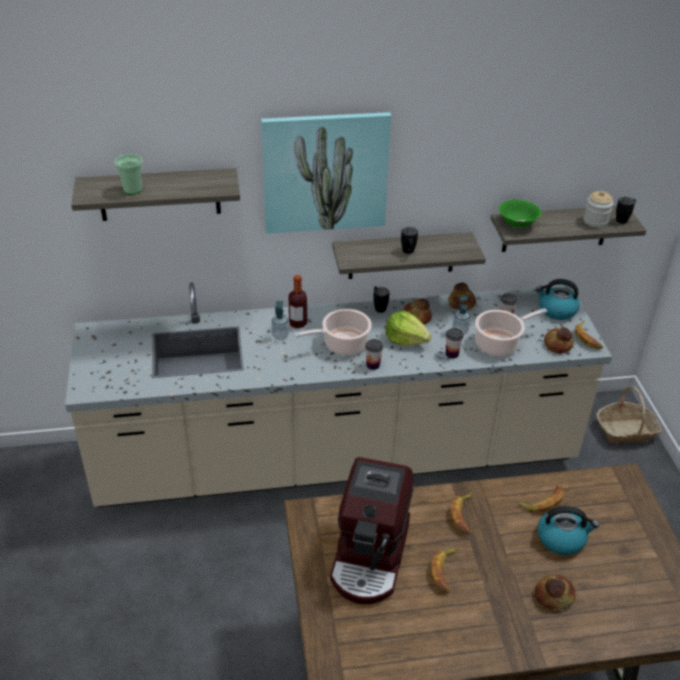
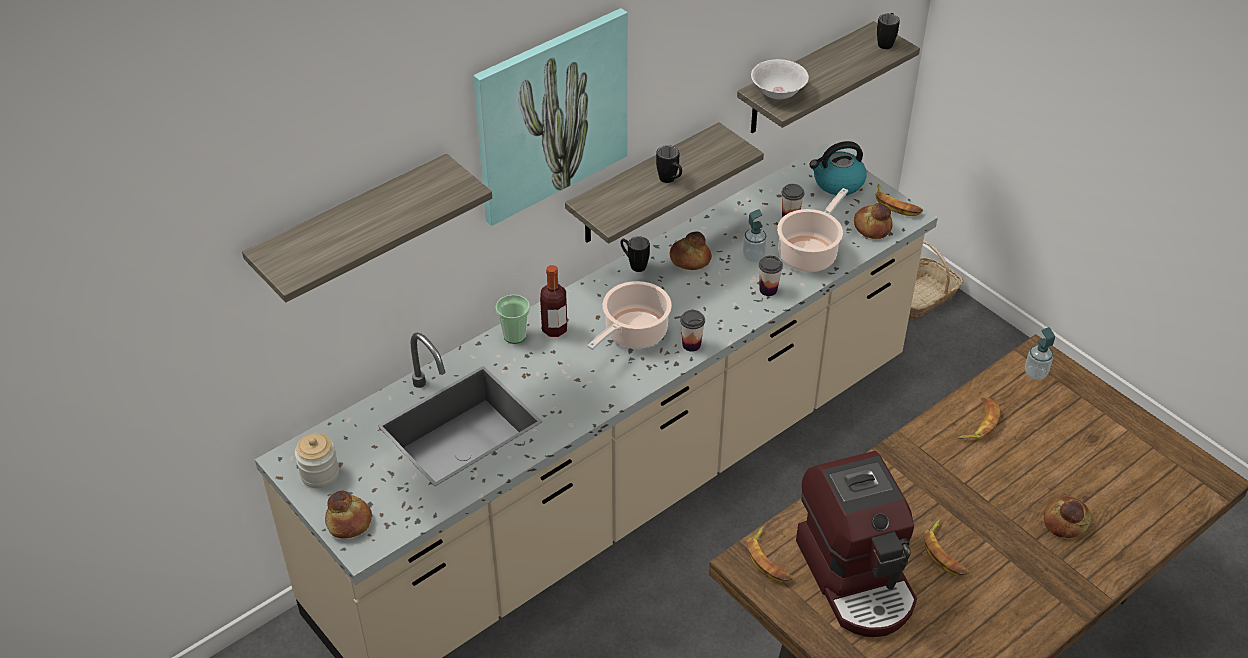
camera: 30 degrees left, 5 degrees up
cup [115,154,143,194] -> cup moved to [496,294,530,344]
soap dispenser [271,301,289,340] -> soap dispenser moved to [1025,327,1055,380]
lettuce [385,311,431,346] -> none
bread [448,282,476,310] -> bread moved to [325,491,372,539]
banana [450,493,473,534] -> banana moved to [748,526,793,583]
green bowl [498,199,541,228] -> white bowl [751,59,809,100]
kettle [538,506,599,555] -> none
jar [583,191,613,228] -> jar moved to [295,433,339,488]

